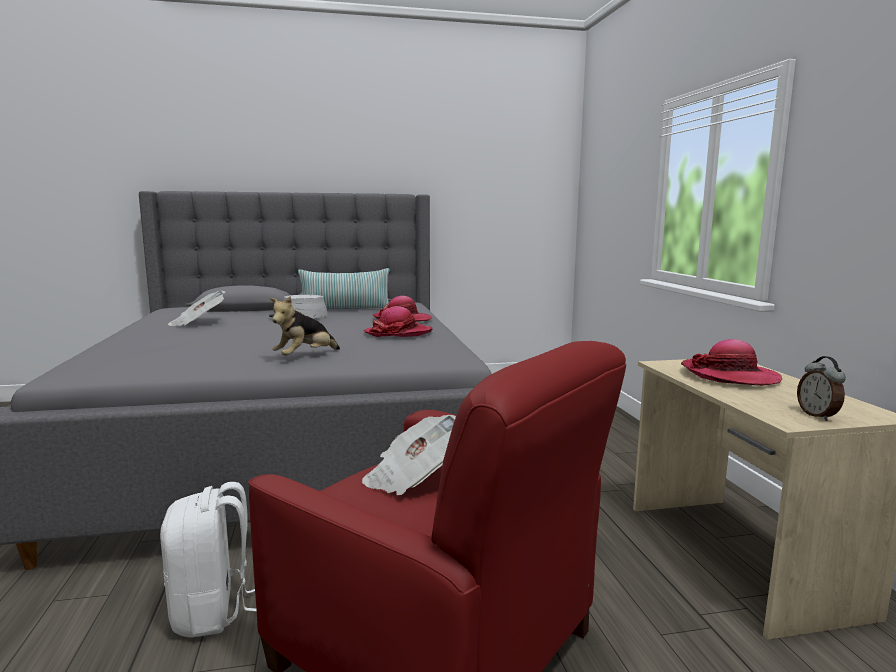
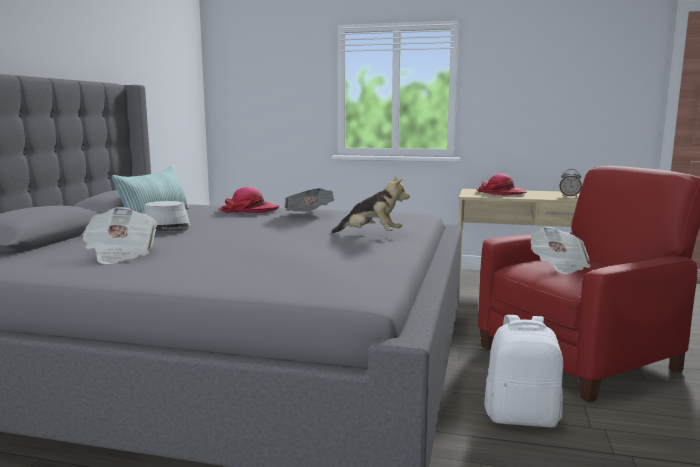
camera: 65 degrees left, 0 degrees up
plush toy [270,296,340,355] -> plush toy turned 45 degrees counterclockwise [331,175,410,233]
hat [364,306,433,337] -> newspaper [285,188,334,212]

